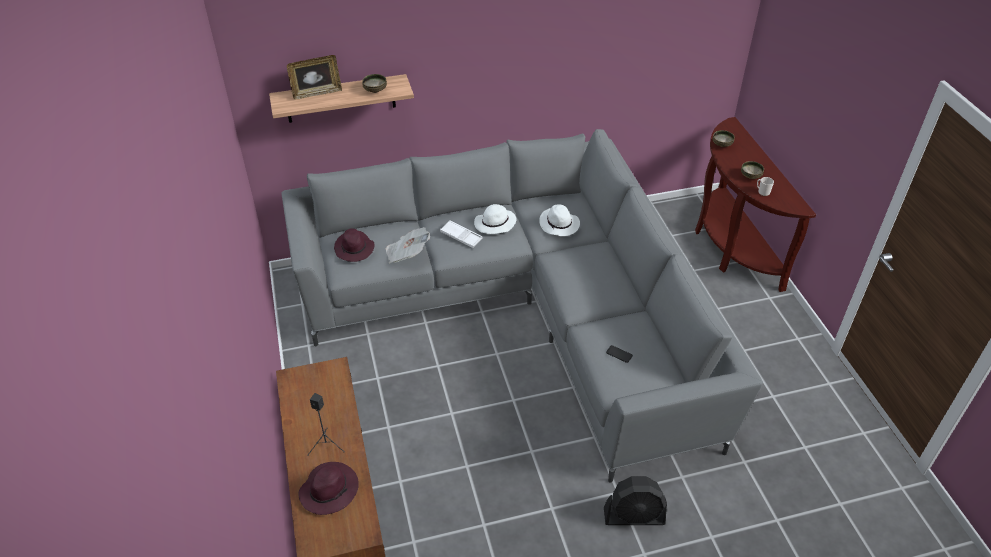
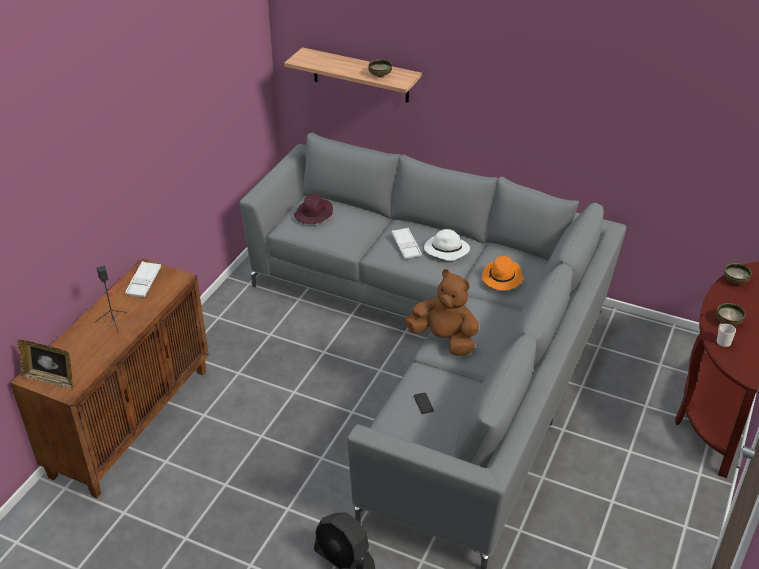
camera: 40 degrees right, 5 degrees down
picture frame [287,55,342,100] -> picture frame moved to [17,340,73,391]
purple hat [298,462,359,515] -> none
newspaper [386,227,430,264] -> none
white hat [539,204,580,236] -> orange hat [482,256,524,290]
none -> white tray [125,261,161,298]
none -> brown plush toy [404,269,479,356]

